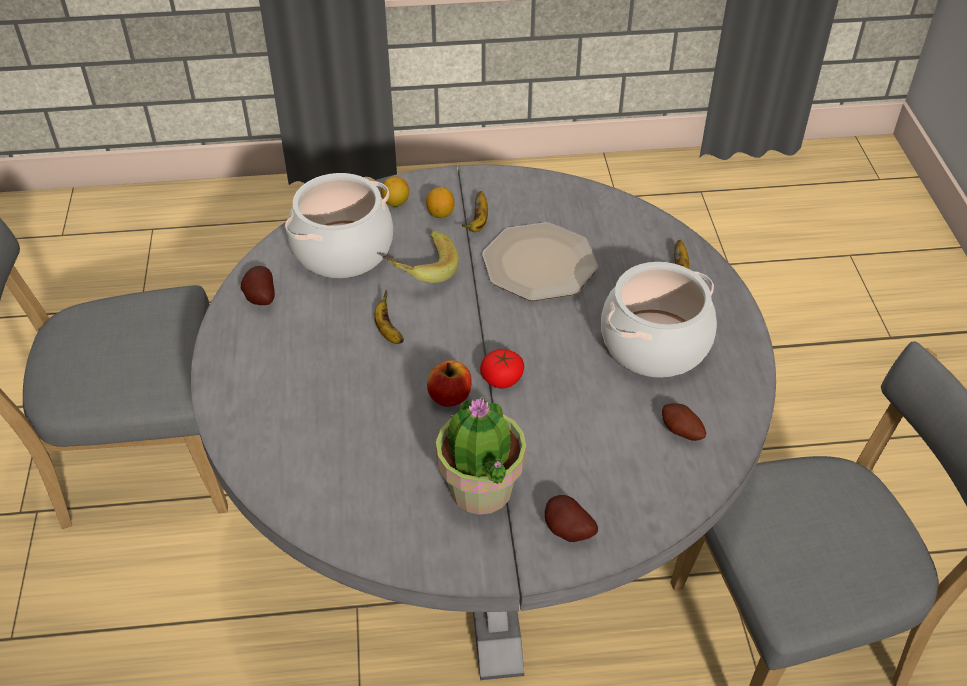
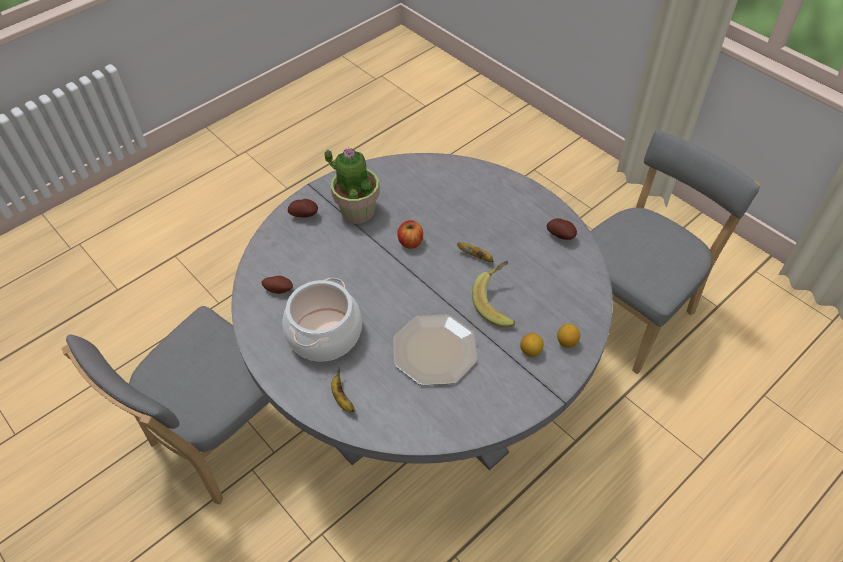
camera: 145 degrees right, 5 degrees up
cooking pot [285,173,393,278] -> none
banana [462,191,488,232] -> none
tomato [480,349,524,389] -> none

